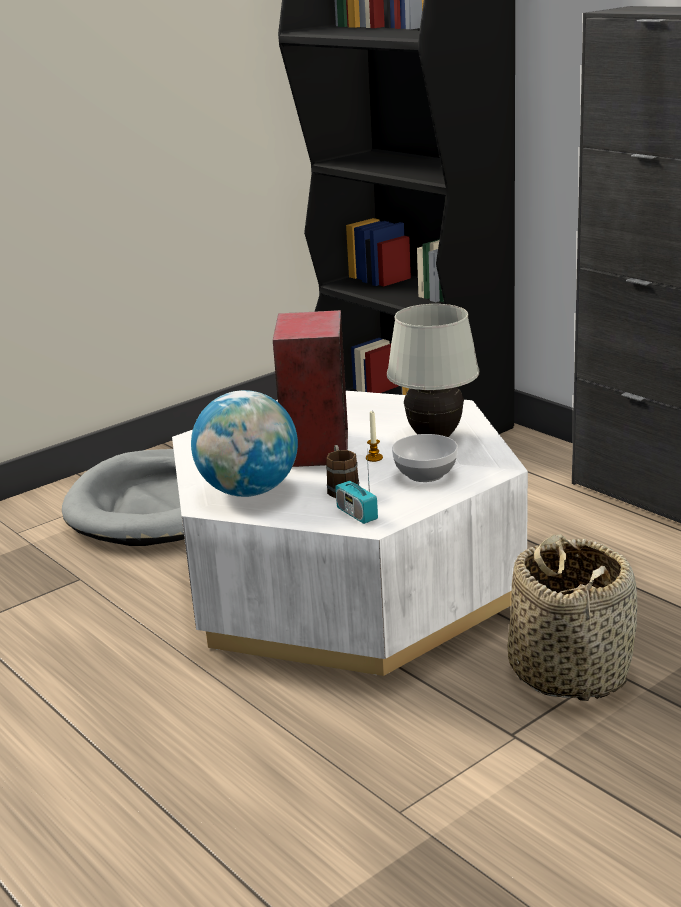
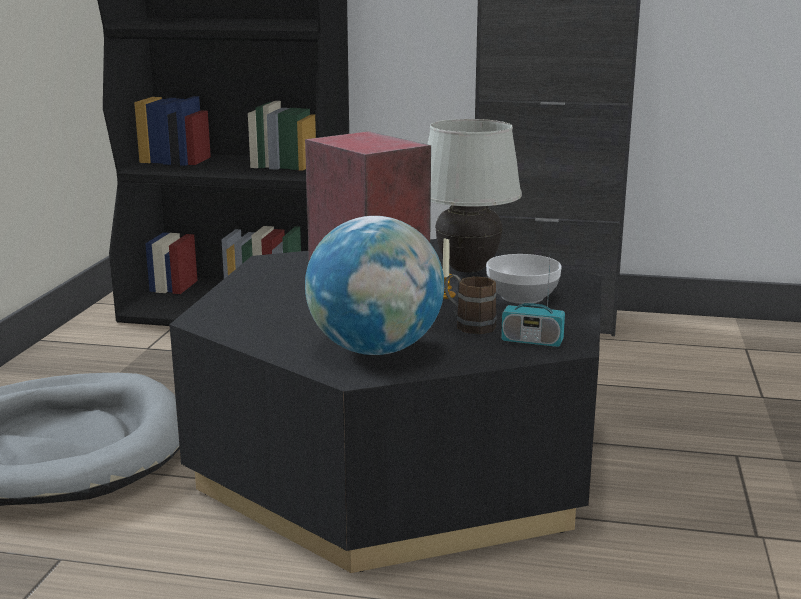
camera: 40 degrees left, 5 degrees down
white coffee table [172,391,528,676] -> black coffee table [170,239,602,573]
basket [507,534,637,701] -> none

